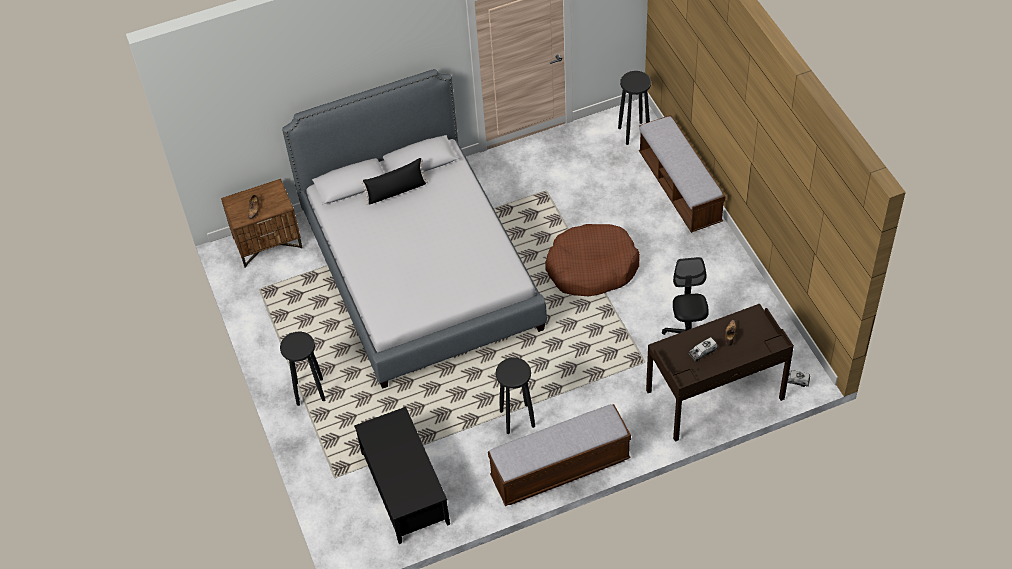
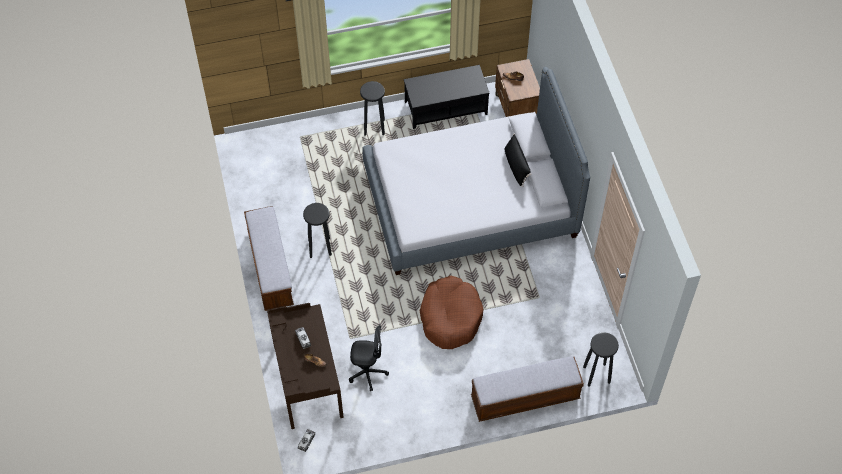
camera: 95 degrees right, 5 degrees up
black coffee table [354,407,450,544] -> black coffee table moved to [404,65,490,129]

